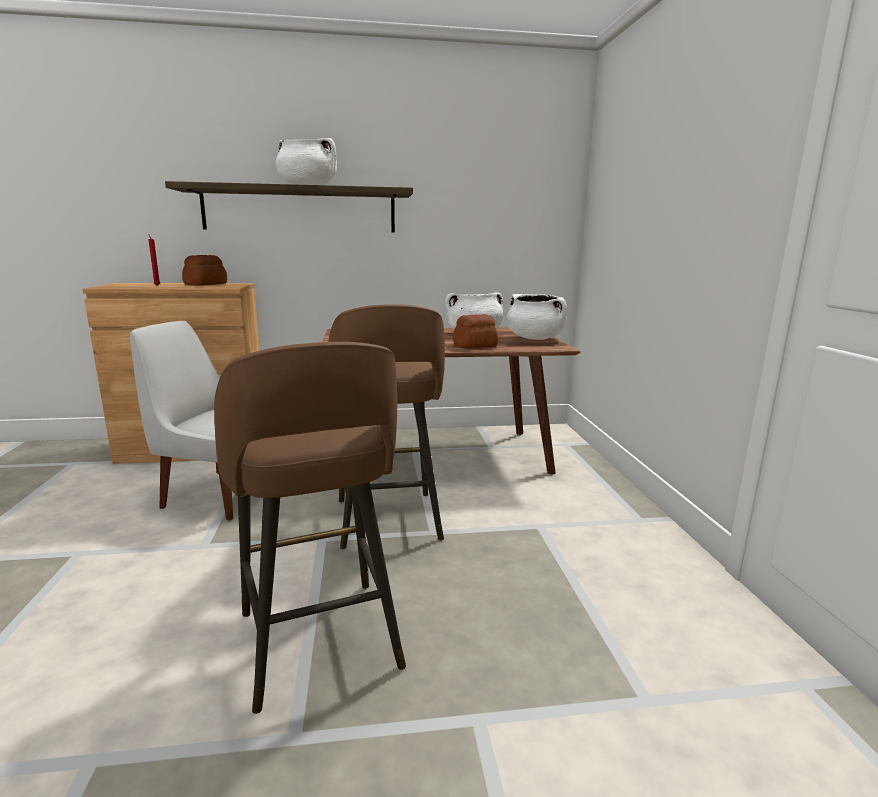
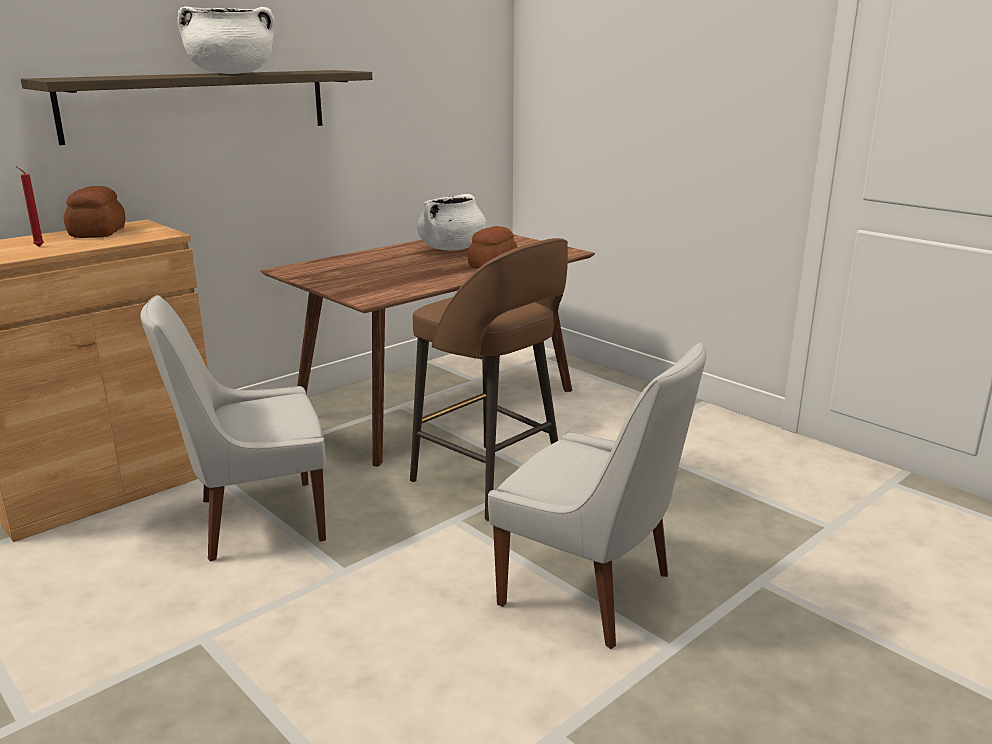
camera: 35 degrees left, 5 degrees up
brown stool [214,342,406,714] -> white chair [488,342,706,649]
white cooking pot [506,294,567,340] -> none

